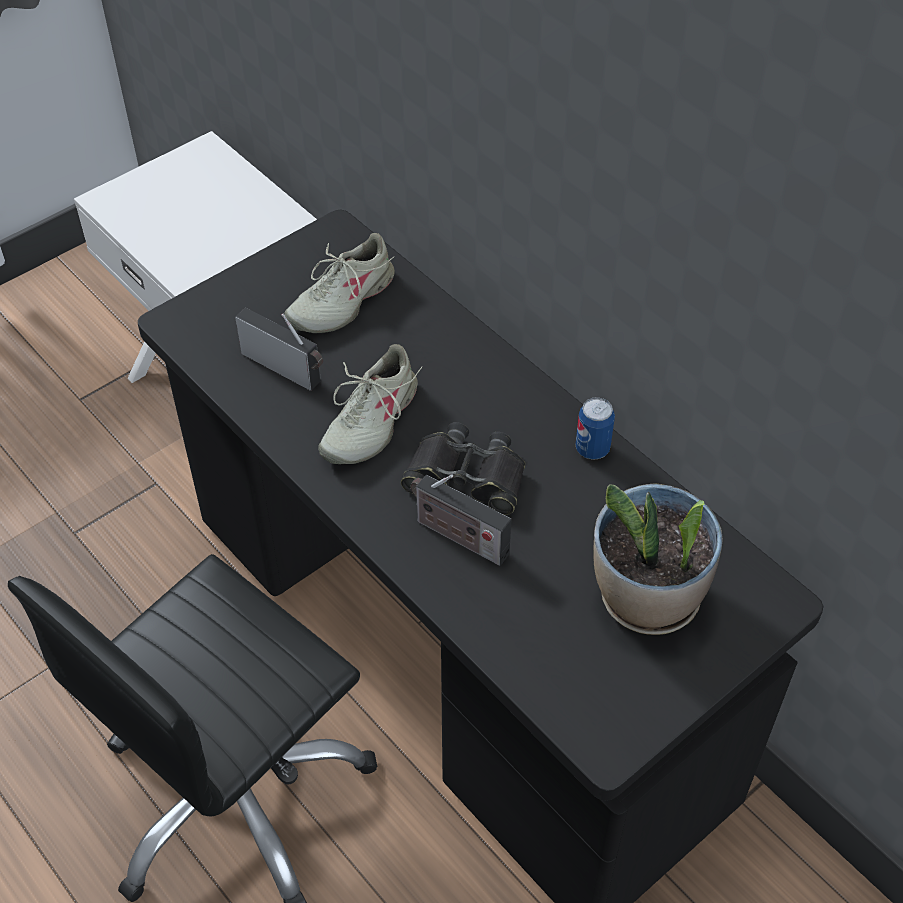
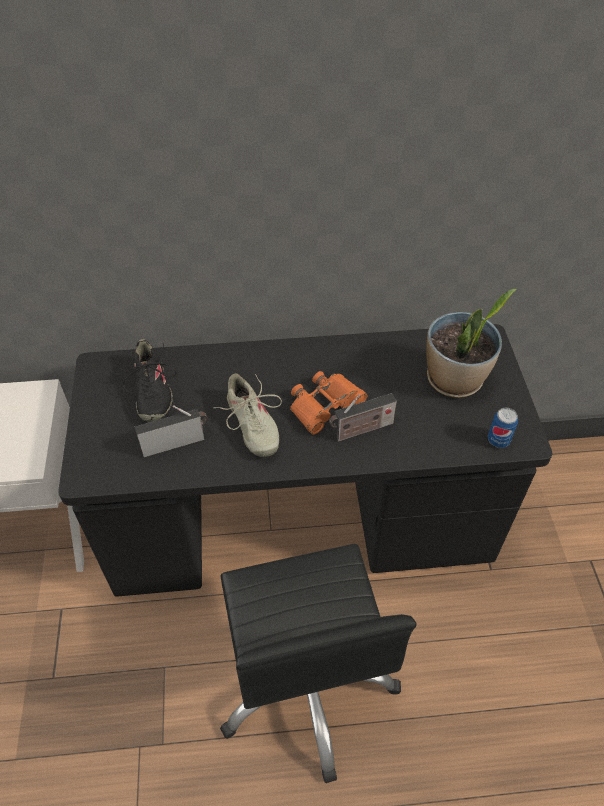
camera: 55 degrees left, 0 degrees up
beige shoe [284,233,395,333] -> black shoe [115,339,176,422]
black binoculars [401,422,526,515] -> orange binoculars [290,371,368,435]
can [575,397,615,460] -> can moved to [488,408,518,448]

